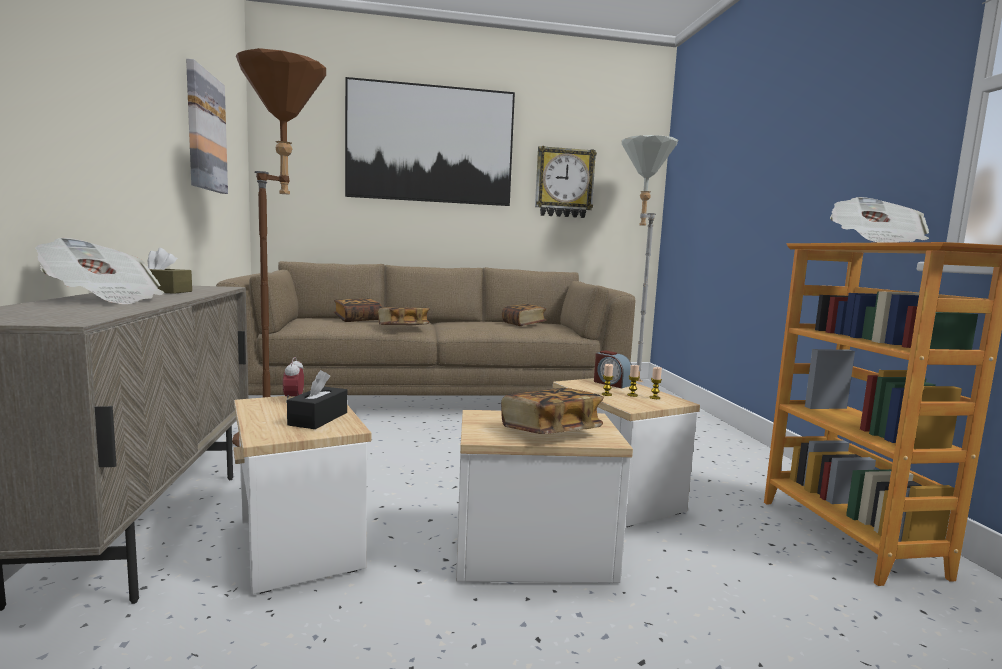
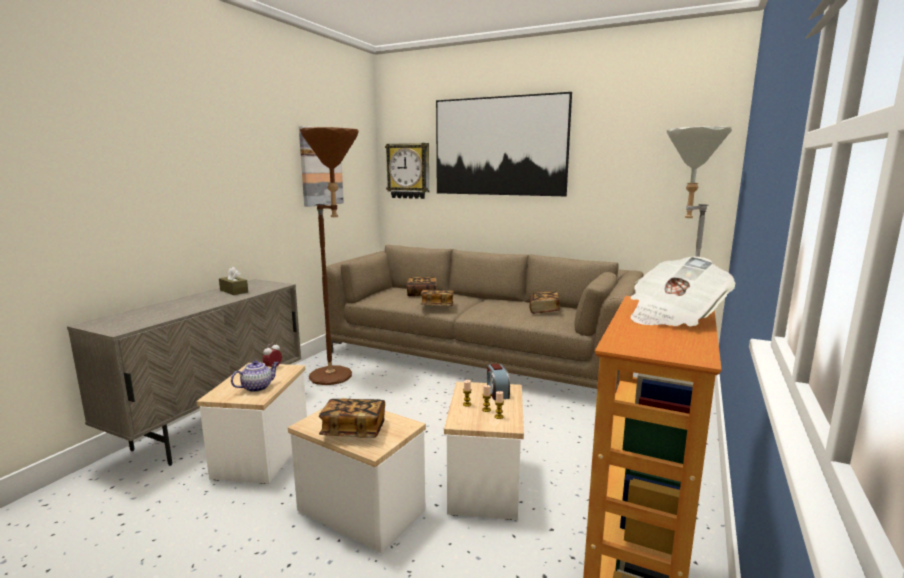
camera: 35 degrees right, 5 degrees up
newspaper [35,237,164,304] -> none
black tissue box [287,370,347,429] -> teapot [231,361,279,392]
wall clock [535,146,597,218] -> wall clock moved to [385,143,429,199]

